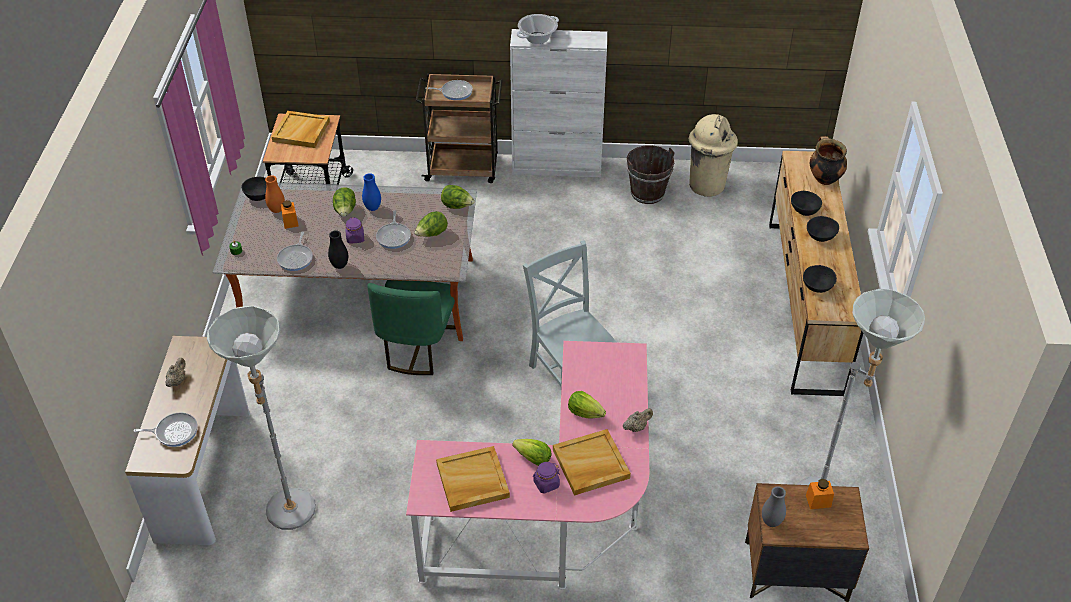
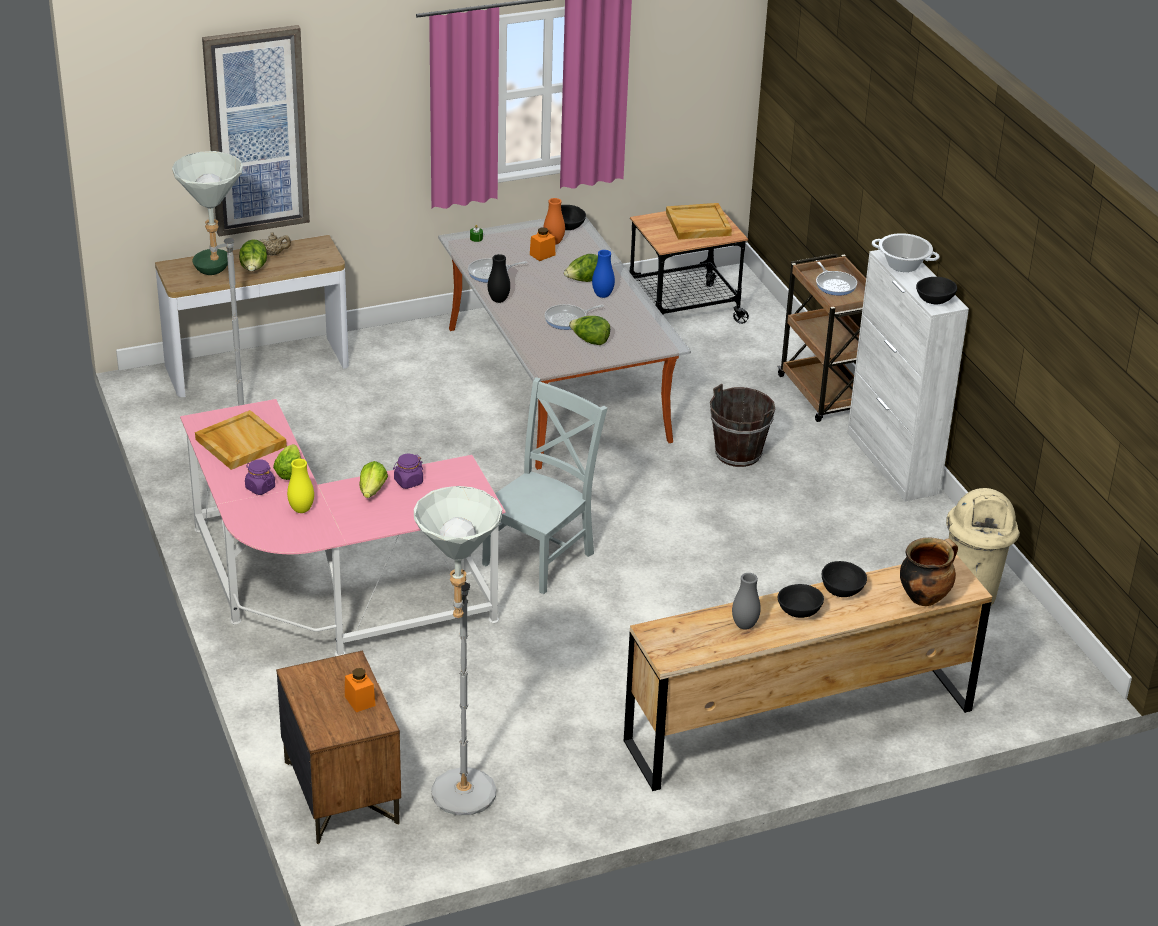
camera: 65 degrees right, 10 degrees down
frying pan [133,413,197,447] -> green bowl [193,249,228,275]
purple jar [345,217,364,243] -> purple jar moved to [393,454,423,489]
green chair [367,280,456,375] -> none
lettuce [441,185,475,209] -> lettuce moved to [239,239,267,271]
beige tray [553,429,631,496] -> yellow vase [287,459,314,513]
beige teapot [623,408,653,432] -> none
brown bucket [627,145,675,204] -> brown bucket moved to [710,384,775,467]
grey vase [762,486,786,527] -> grey vase moved to [732,573,761,630]
black bowl [803,265,837,293] -> black bowl moved to [916,277,957,304]
none -> picture [202,25,310,236]

